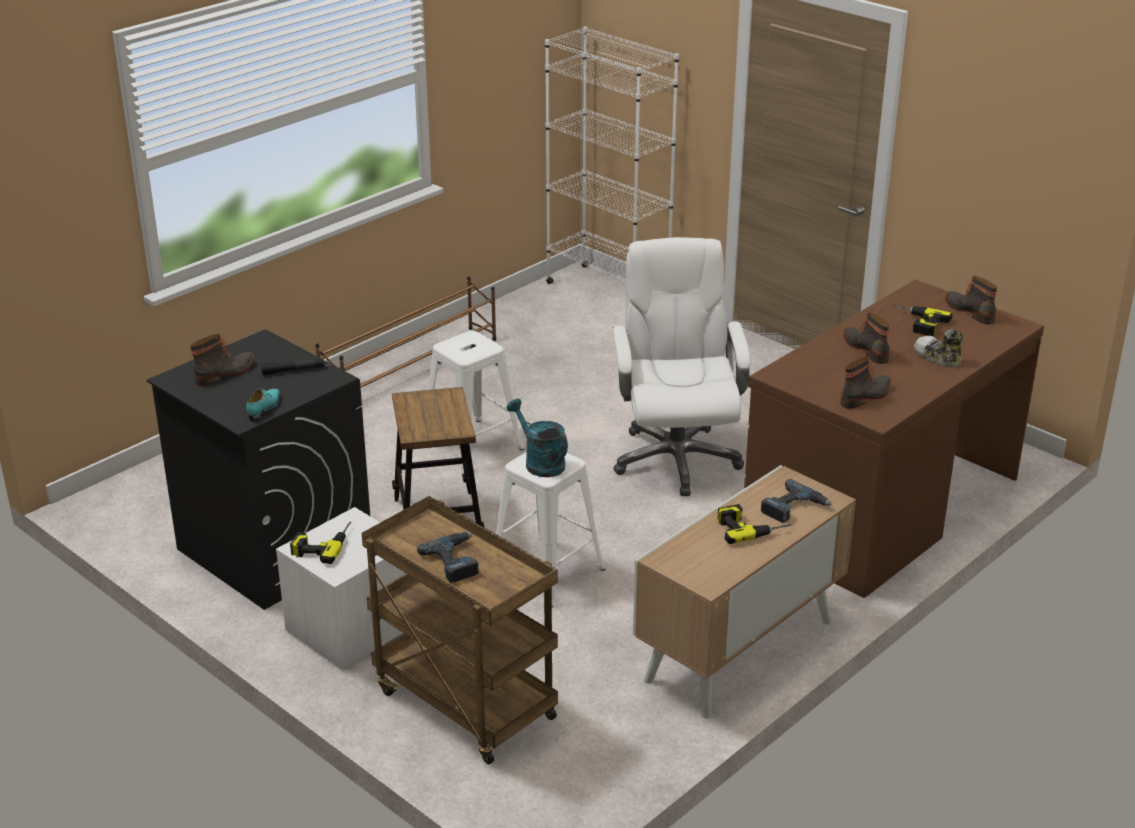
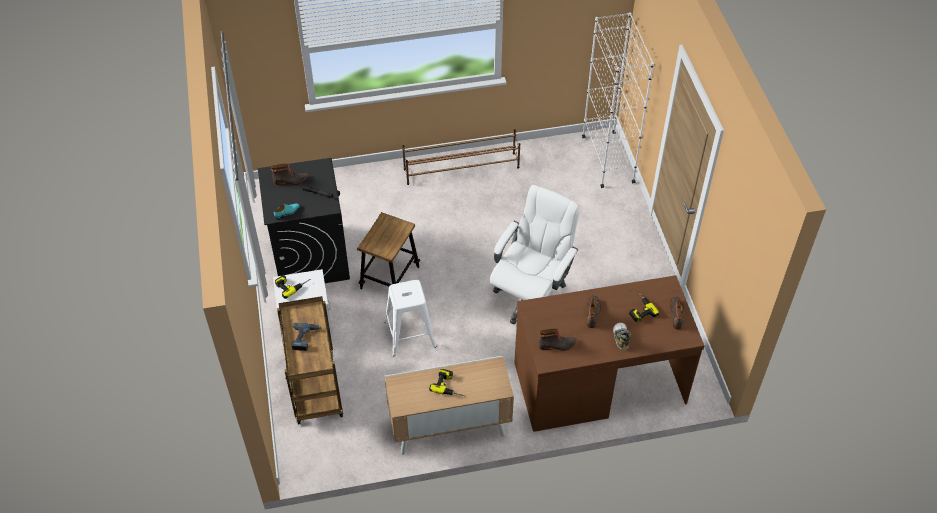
camera: 35 degrees right, 20 degrees up
white stool [428,331,524,474] -> none
turquoise watering can [506,399,568,477] -> none
power drill [761,479,832,523] -> none

